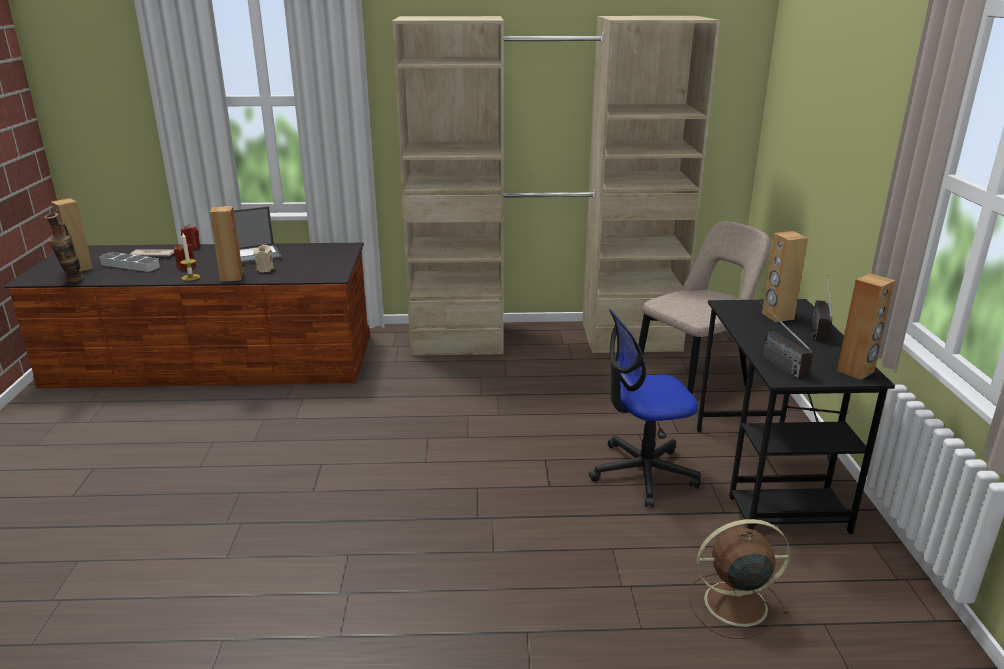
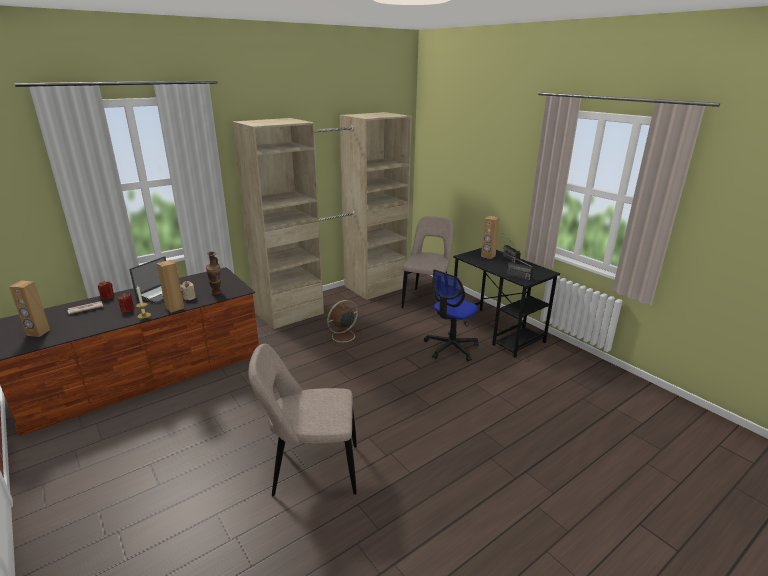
camera: 35 degrees left, 0 degrees up
vase [44,213,83,283] -> vase moved to [206,251,221,295]
grey tray [99,252,160,272] -> none
brown fan [688,519,790,639] -> brown fan moved to [325,300,362,346]
brown speaker [837,273,895,380] -> none
none -> beige chair [248,344,357,496]

